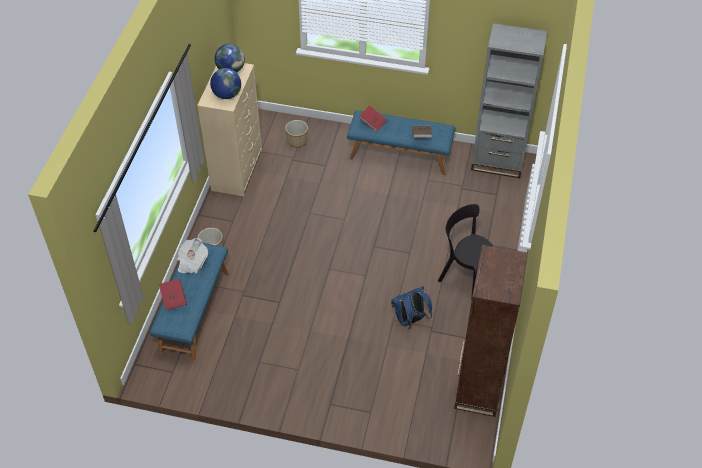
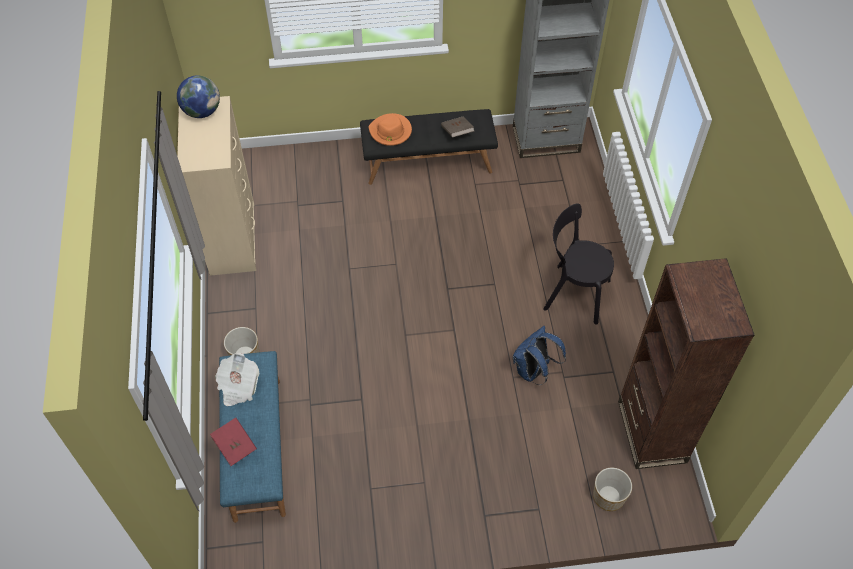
camera: 20 degrees left, 5 degrees up
globe [210,68,241,99] -> none
planter [285,120,308,148] -> planter moved to [593,467,632,511]
blue bench [347,110,455,175] -> black bench [360,109,498,185]
red book [359,105,387,132] -> orange hat [368,113,412,146]

